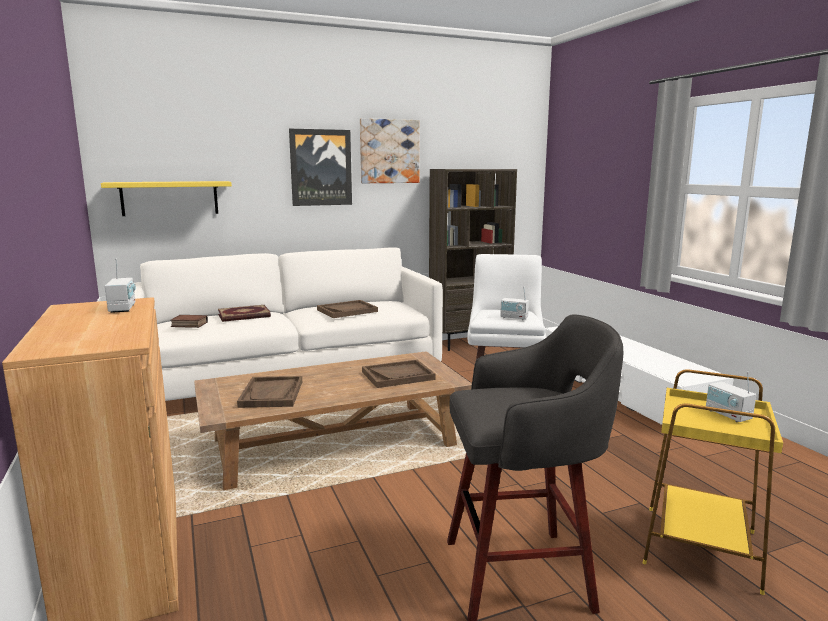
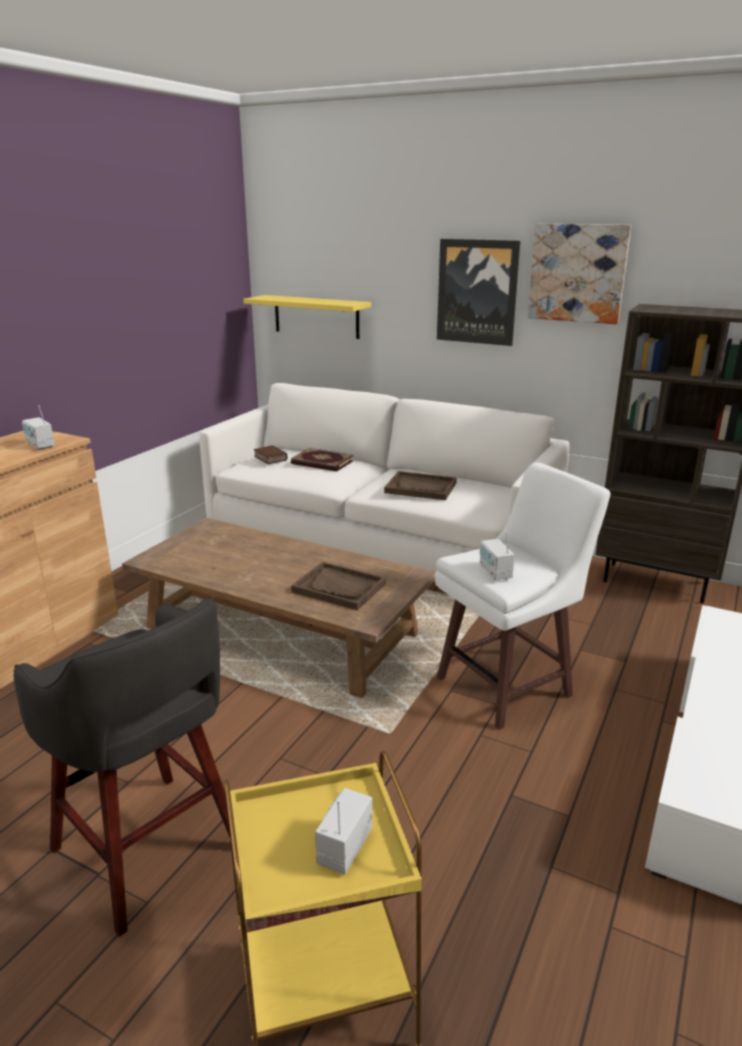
camera: 50 degrees right, 10 degrees up
radio [105,258,136,313] -> radio turned 105 degrees clockwise [22,405,55,450]
brown tray [237,376,302,408] -> none

